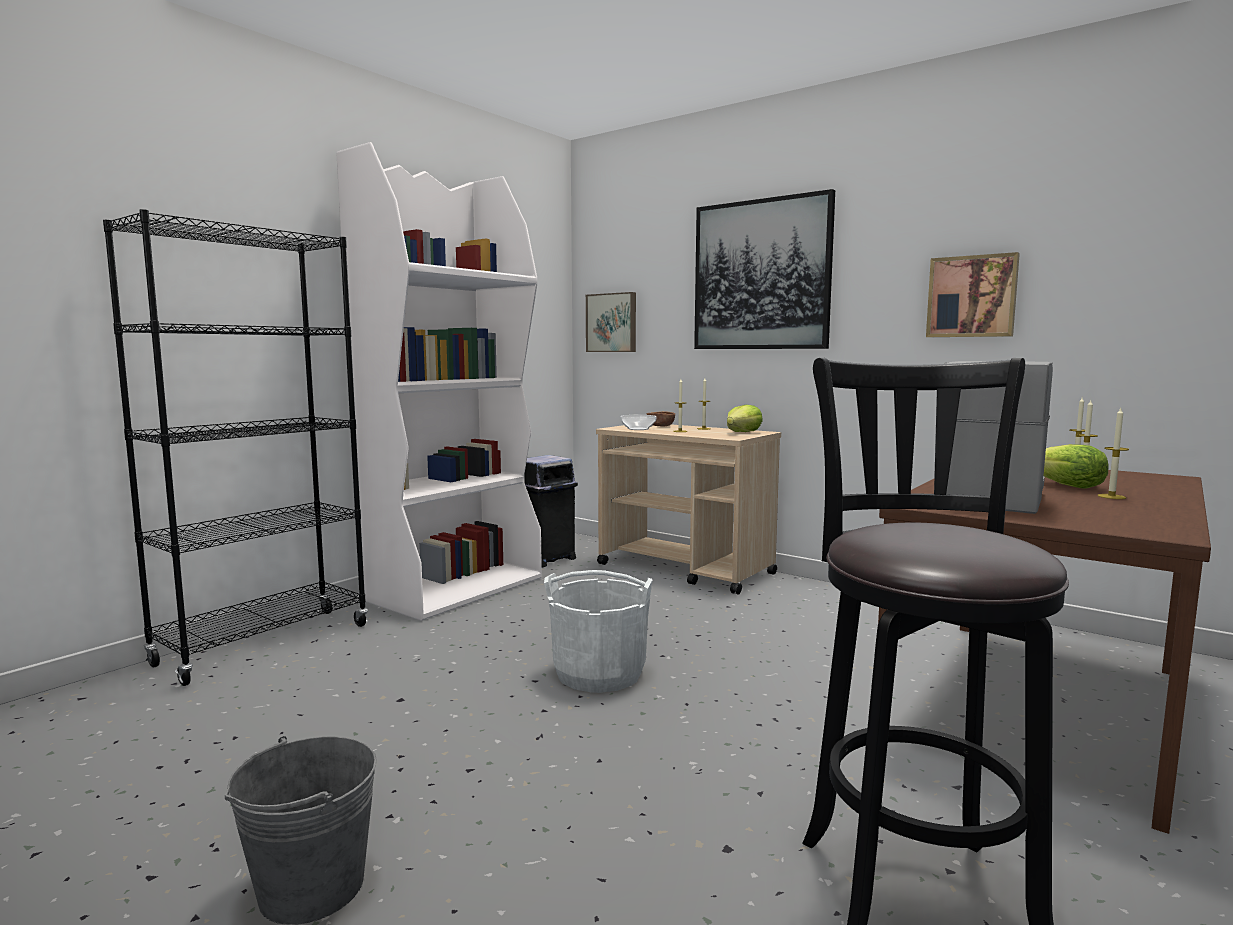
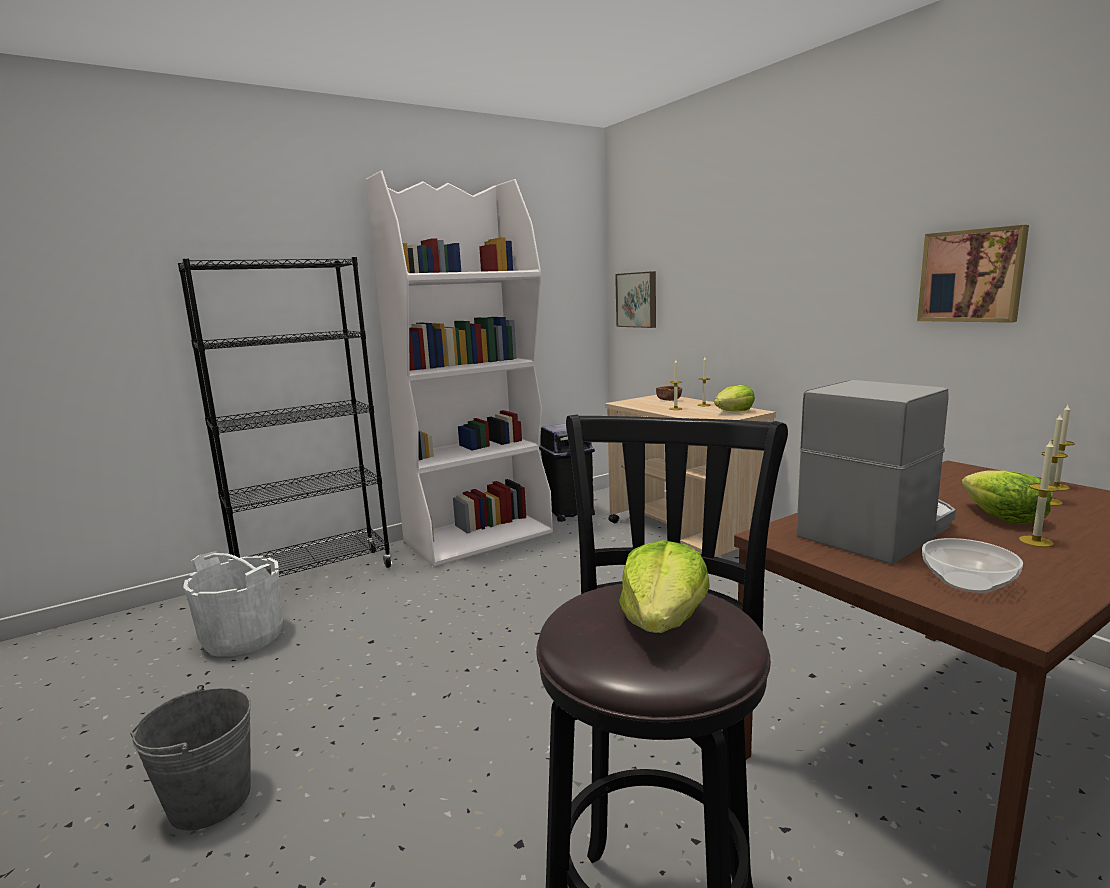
camera: 20 degrees right, 5 degrees up
white bucket [544,570,653,693] -> white bucket moved to [183,551,283,657]
bowl [620,415,657,430] -> bowl moved to [922,538,1023,593]
picture [694,189,835,349] -> none
none -> lettuce [619,540,709,633]

